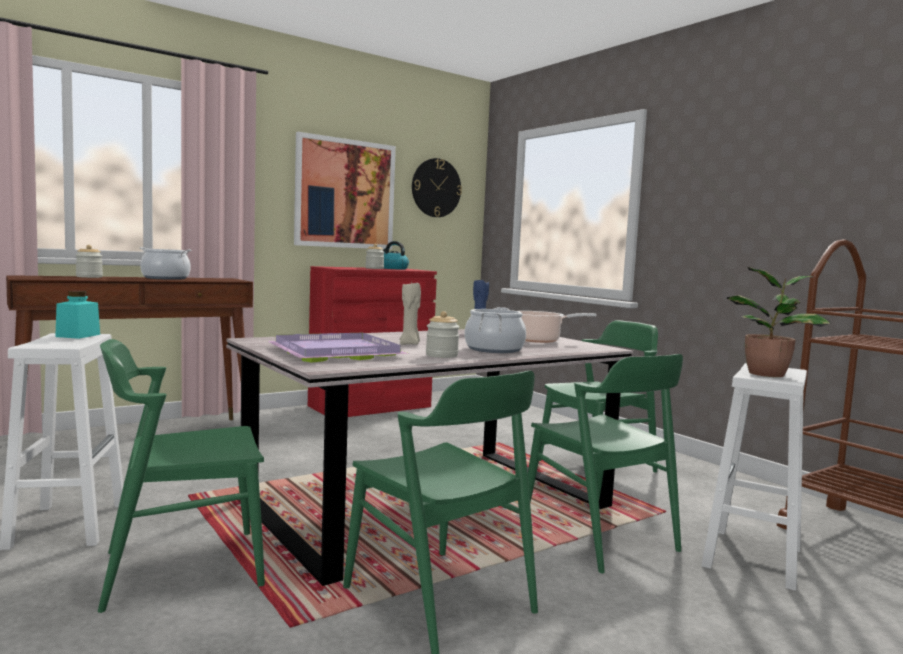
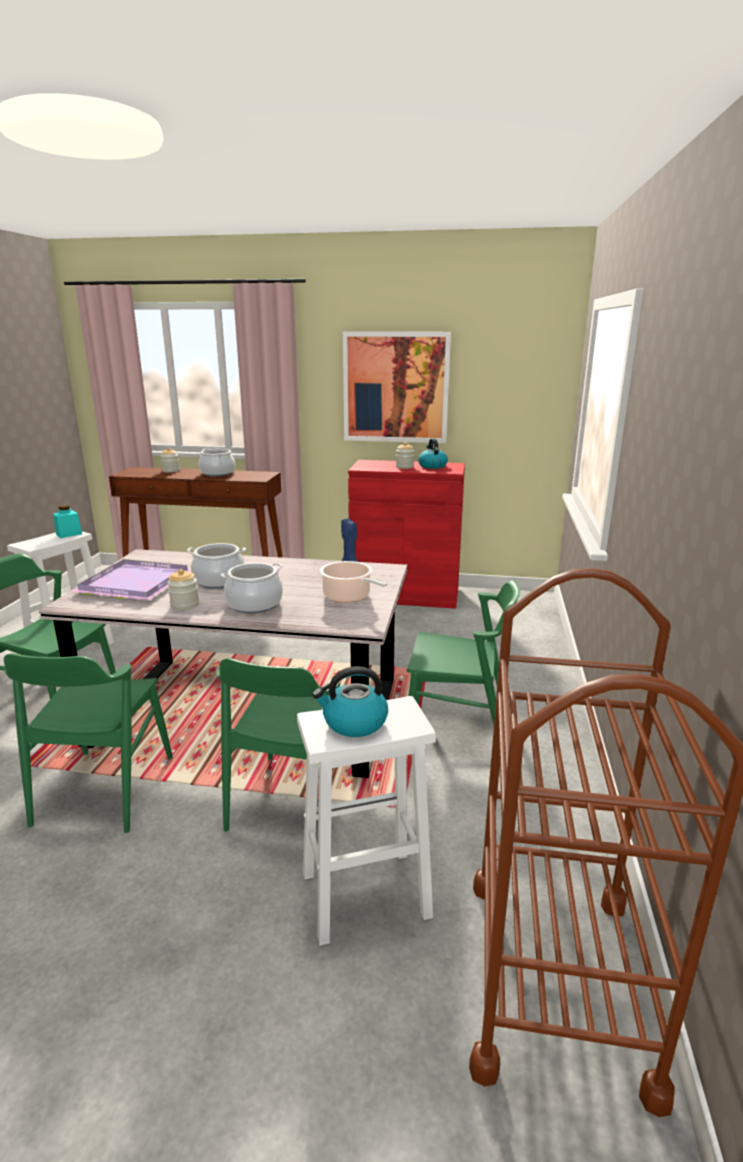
camera: 45 degrees right, 15 degrees up
beige candle [399,283,421,345] -> cooking pot [187,543,246,589]
wall clock [412,158,462,217] -> none
potted plant [727,267,831,377] -> kettle [312,666,388,737]

